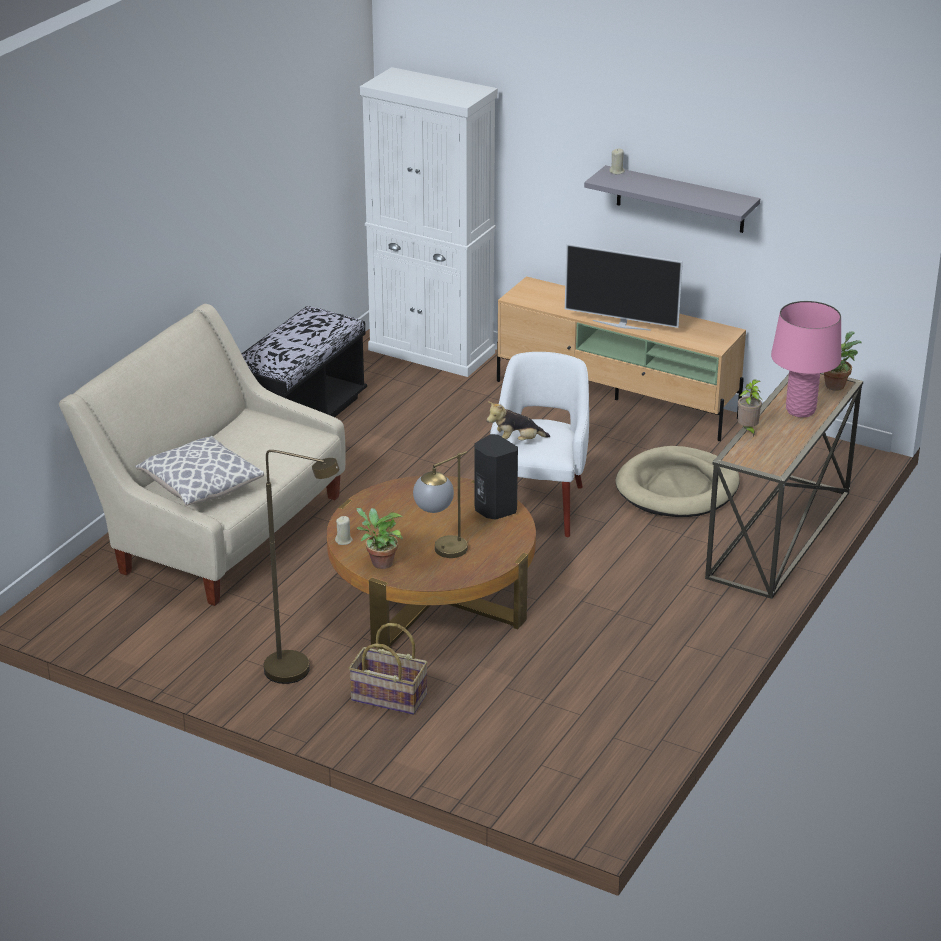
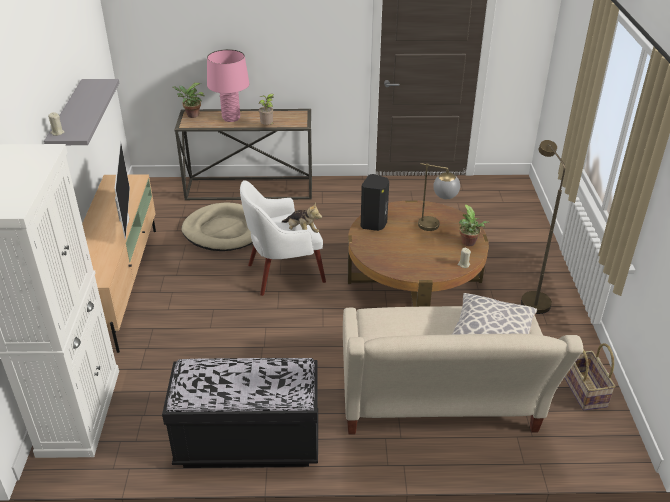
camera: 120 degrees left, 5 degrees up
basket [349,623,428,715] -> basket moved to [564,343,616,410]

